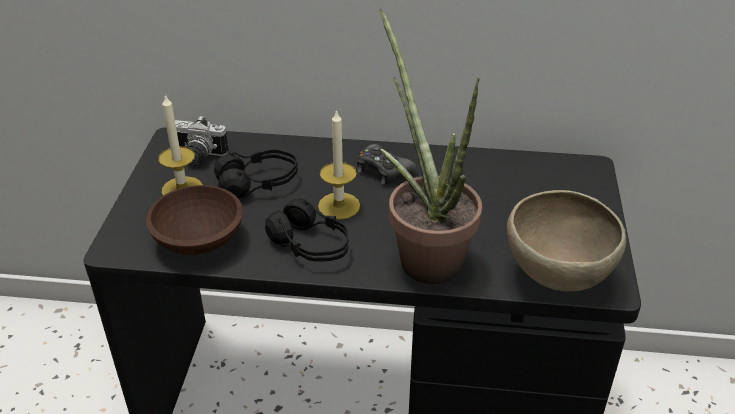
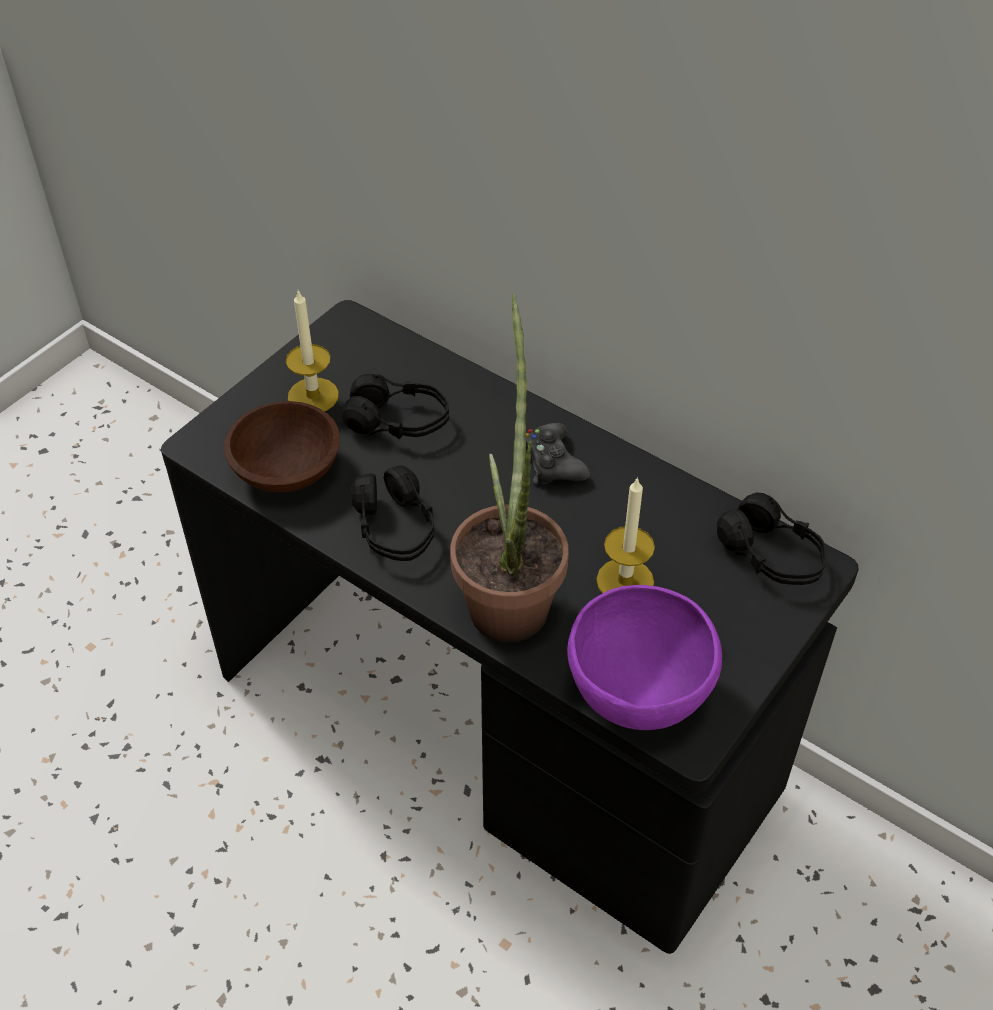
camera: 30 degrees right, 10 degrees up
camera [175,115,229,165] -> none
candle [318,109,360,220] -> candle moved to [596,477,655,594]
brown bowl [507,190,626,291] -> purple bowl [567,585,722,730]
none -> black headphones [717,492,827,585]

